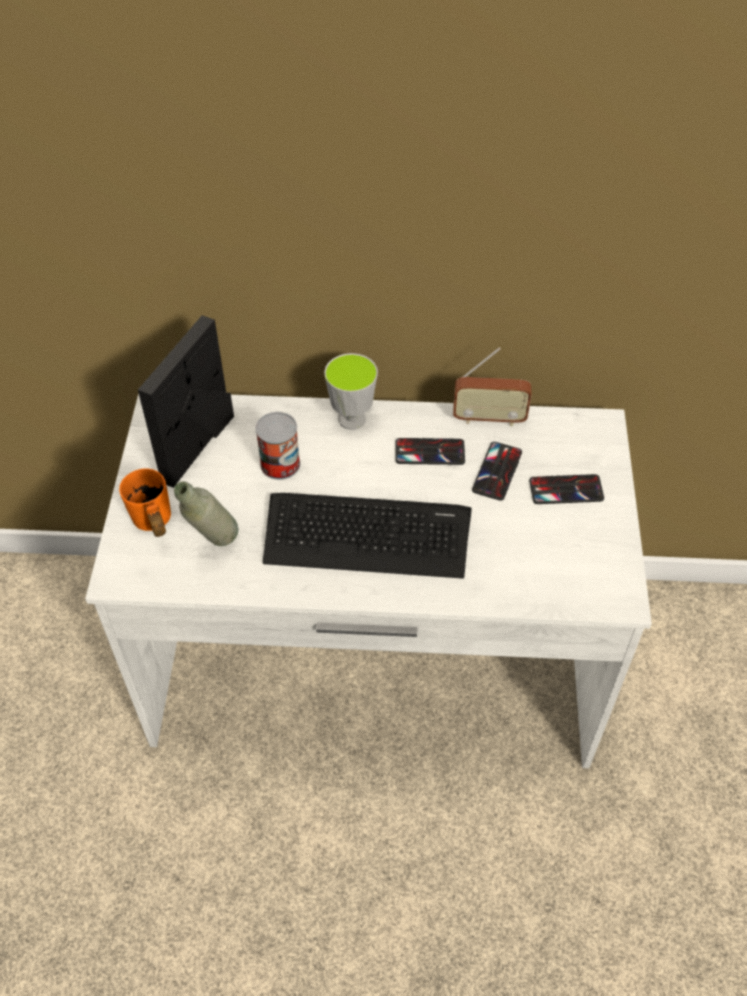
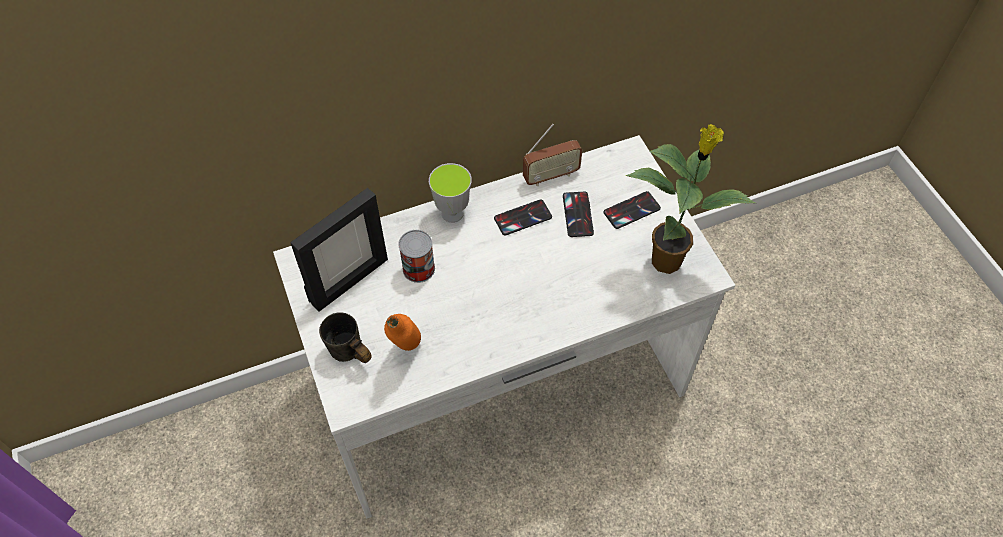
camera: 25 degrees left, 5 degrees up
orange mug [119,468,171,537] -> grey mug [319,312,372,363]
picture frame [138,315,234,488] -> picture frame turned 135 degrees counterclockwise [290,188,388,312]
grey bottle [174,482,238,546] -> orange bottle [384,314,421,351]
keyboard [263,493,472,579] -> none
none -> potted plant [626,124,755,274]

